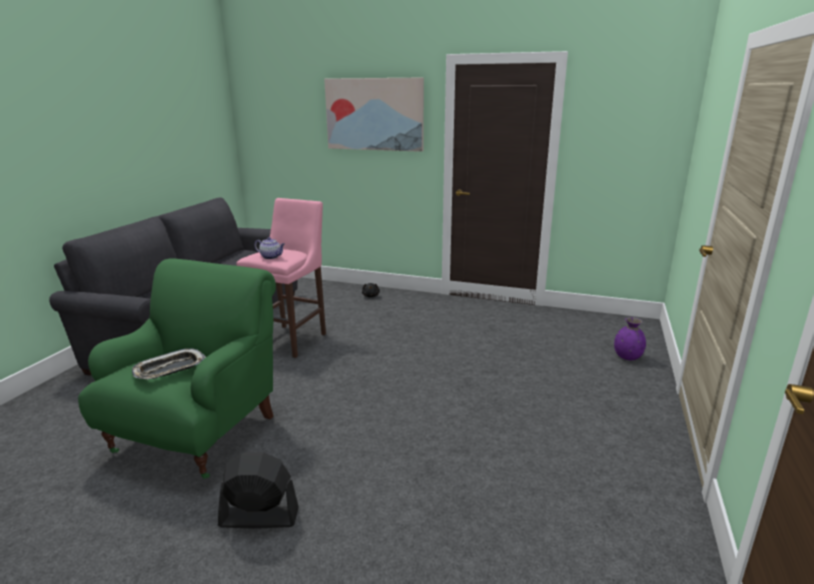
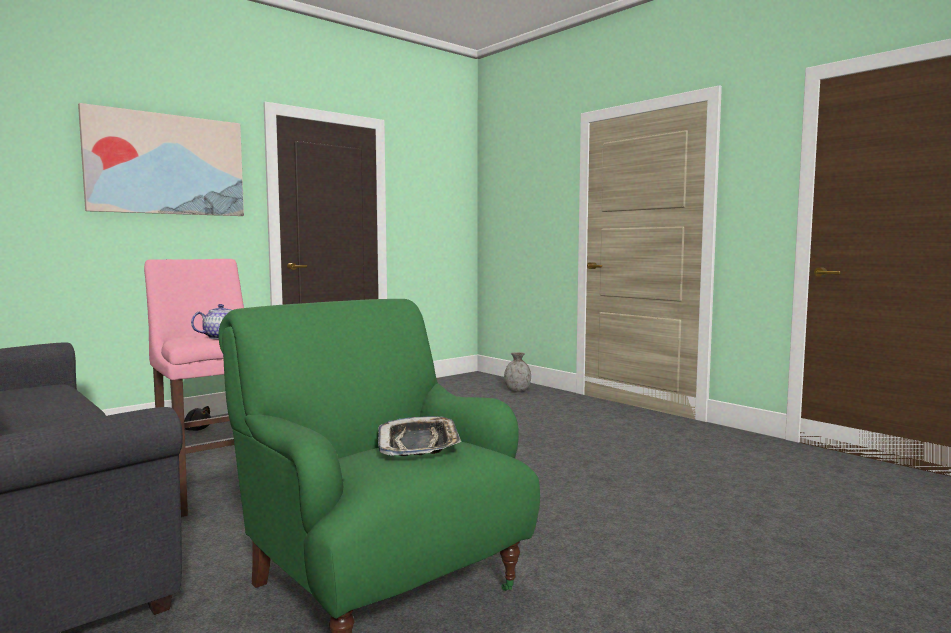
camera: 60 degrees left, 15 degrees down
black fan [218,452,299,529] -> none
purple vase [614,317,646,360] -> grey vase [504,352,531,392]

